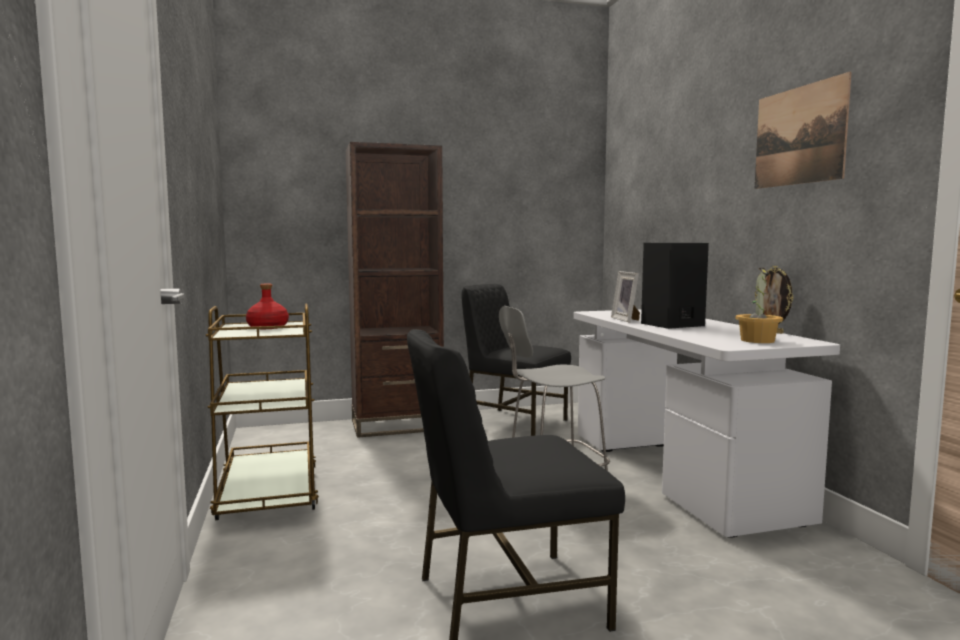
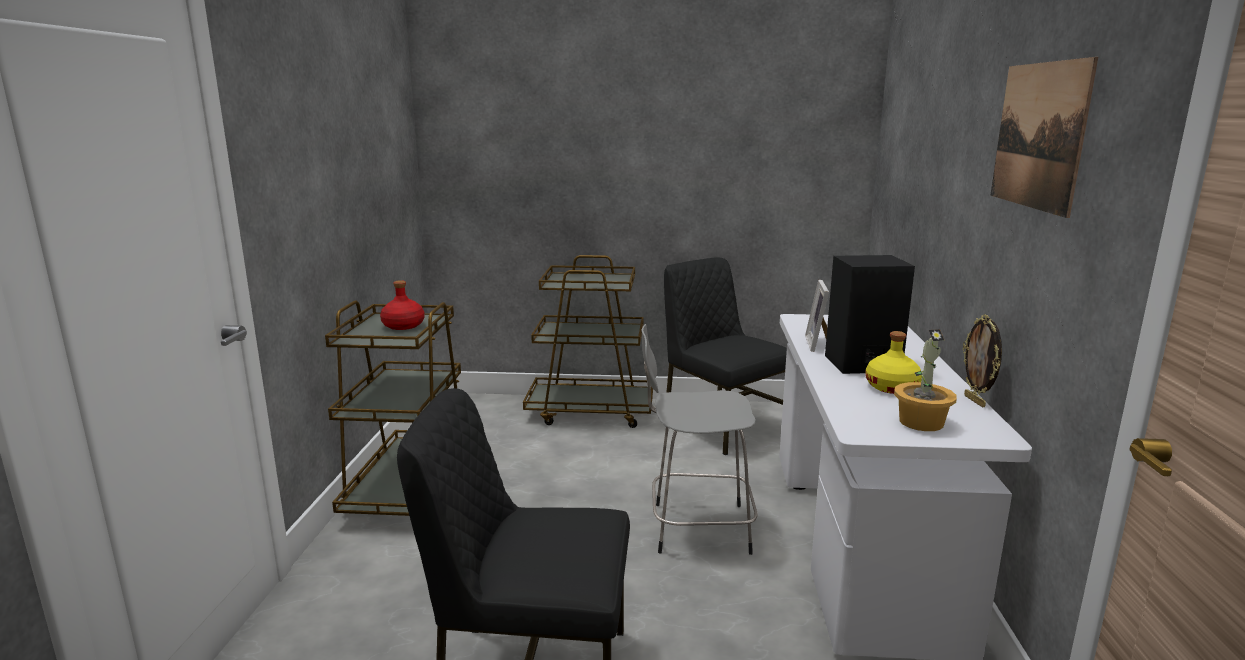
camera: 20 degrees right, 10 degrees up
brown bookcase [346,142,444,438] -> brown cart [523,255,653,428]
none -> yellow bottle [865,331,922,394]

